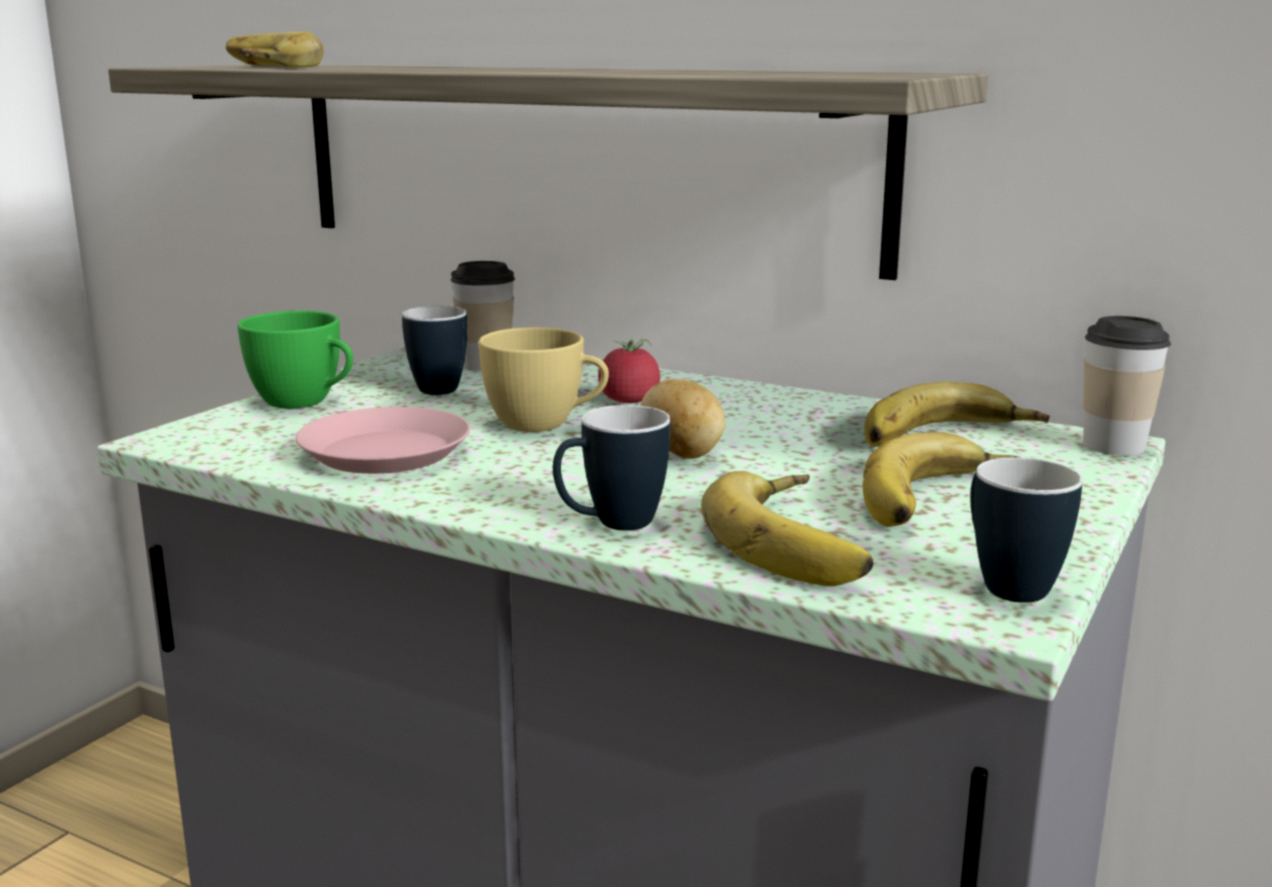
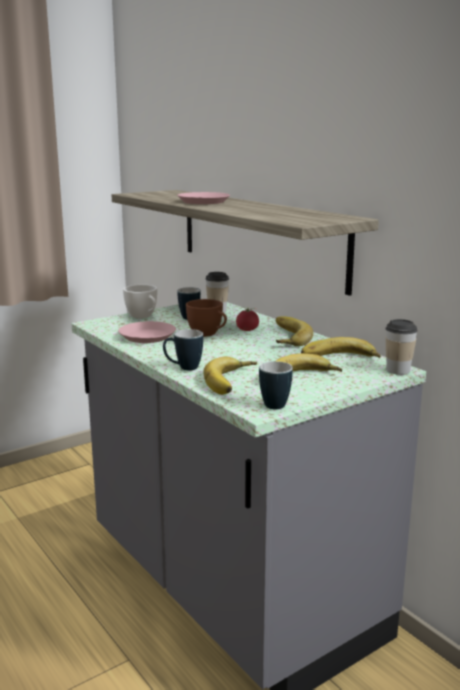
camera: 25 degrees right, 0 degrees up
banana [226,31,324,67] -> banana moved to [276,316,313,346]
green cup [238,311,353,408] -> white cup [123,284,157,319]
yellow cup [479,327,609,432] -> brown cup [186,299,227,337]
potato [640,379,726,459] -> none
none -> pink plate [177,192,230,204]

